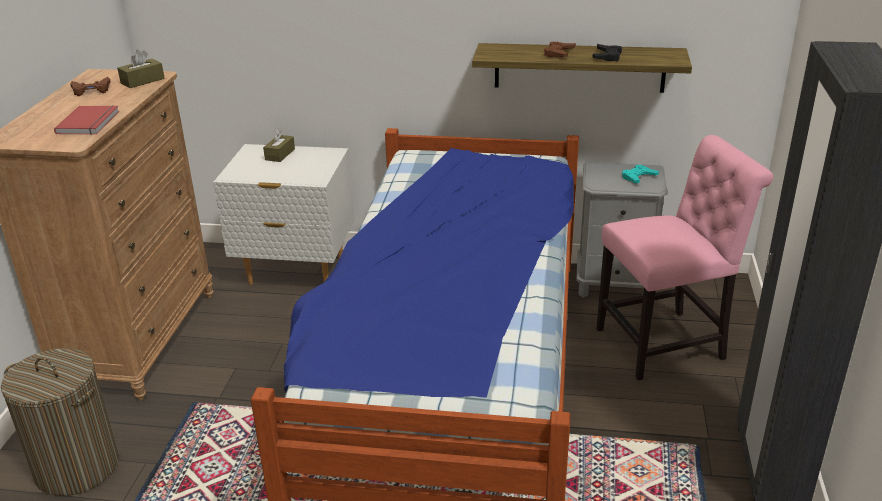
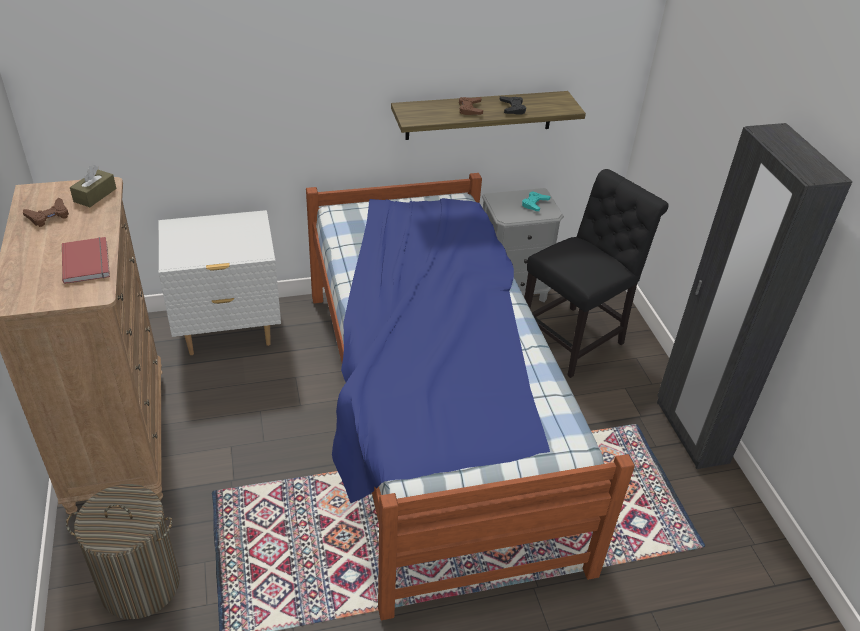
camera: 25 degrees left, 10 degrees up
brown tissue box [263,129,295,162] -> none
pink chair [596,135,773,380] -> black chair [524,169,668,378]

